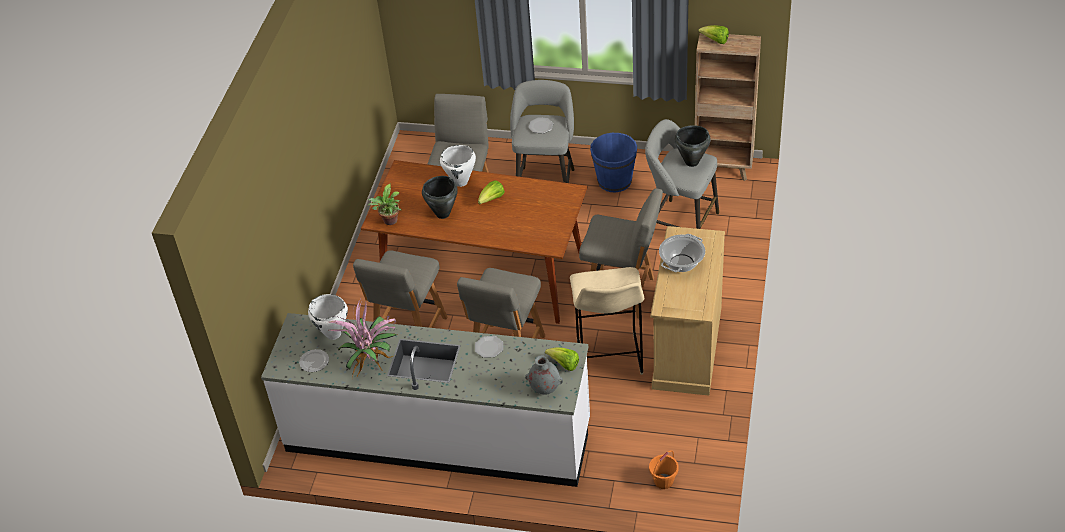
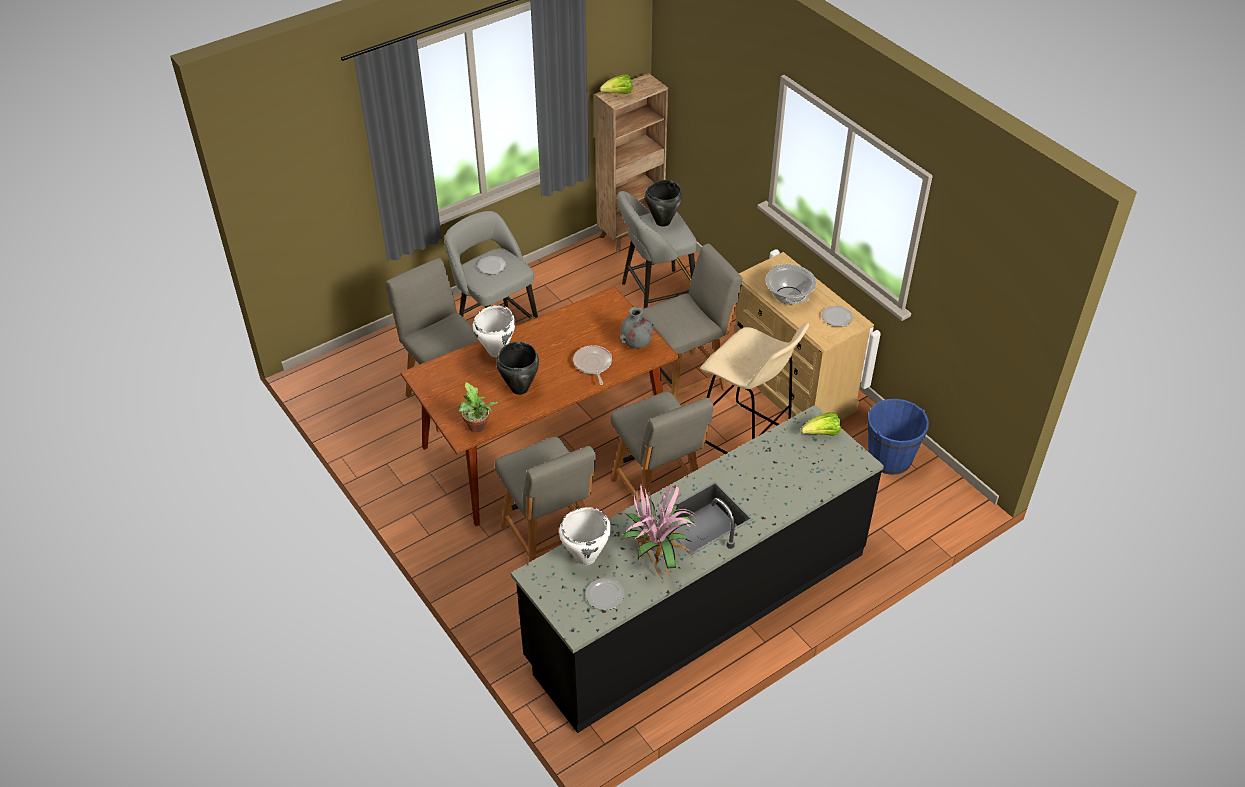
camera: 50 degrees left, 0 degrees up
white counter [261,313,590,487] -> black counter [511,405,884,733]
plate [475,336,503,358] -> plate moved to [822,306,853,327]
lettuce [478,180,505,204] -> none
grey vase [525,355,563,395] -> grey vase moved to [620,307,654,349]
blue bucket [590,133,637,192] -> blue bucket moved to [868,399,929,475]
orange bucket [649,451,678,489] -> none
none -> frying pan [573,345,612,385]

